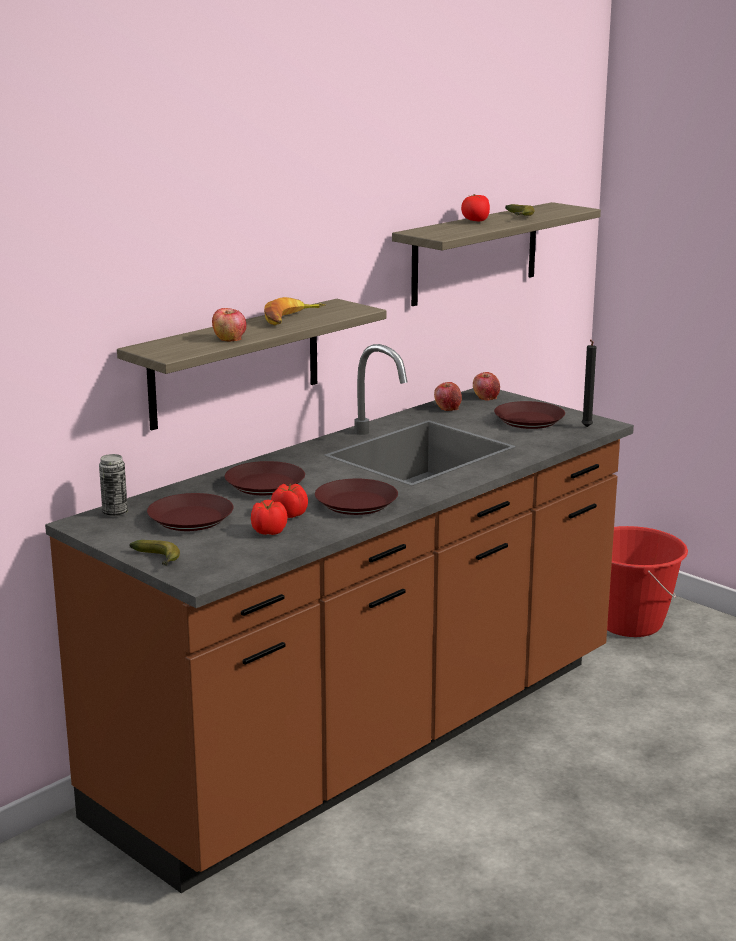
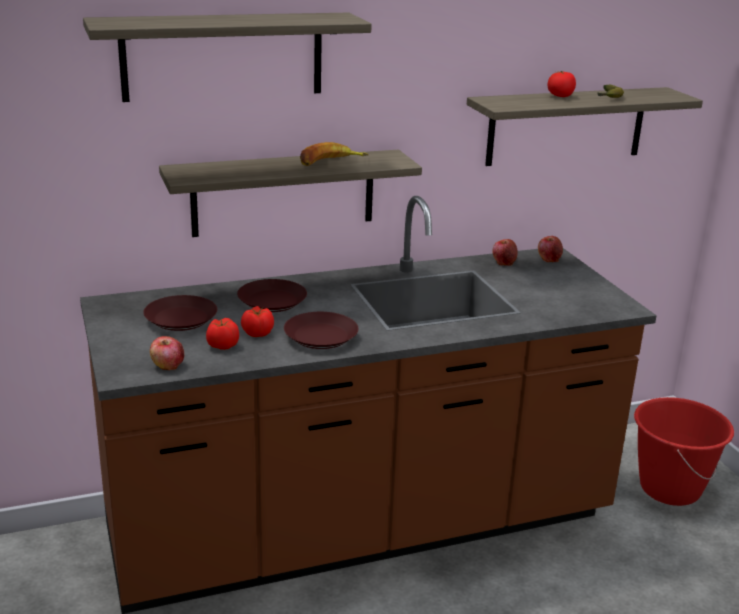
camera: 25 degrees right, 5 degrees up
can [99,454,128,516] -> none
banana [129,540,180,566] -> none
apple [212,308,246,342] -> apple moved to [150,336,184,370]
brown plate [494,401,565,429] -> none
black candle [581,339,596,427] -> none
none -> shelf [83,13,372,102]

